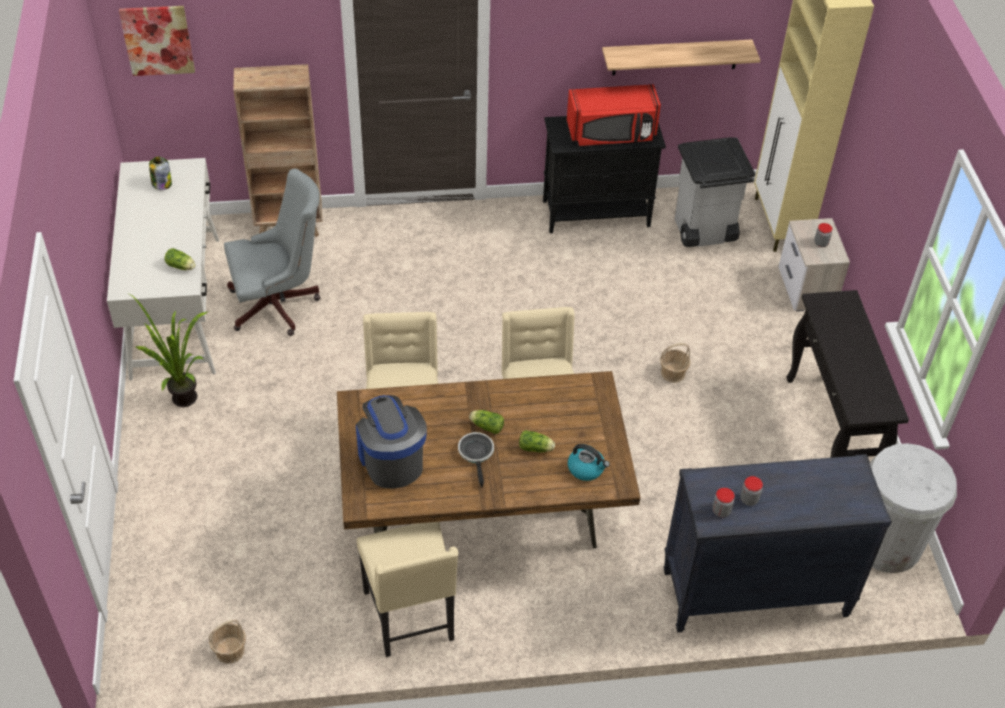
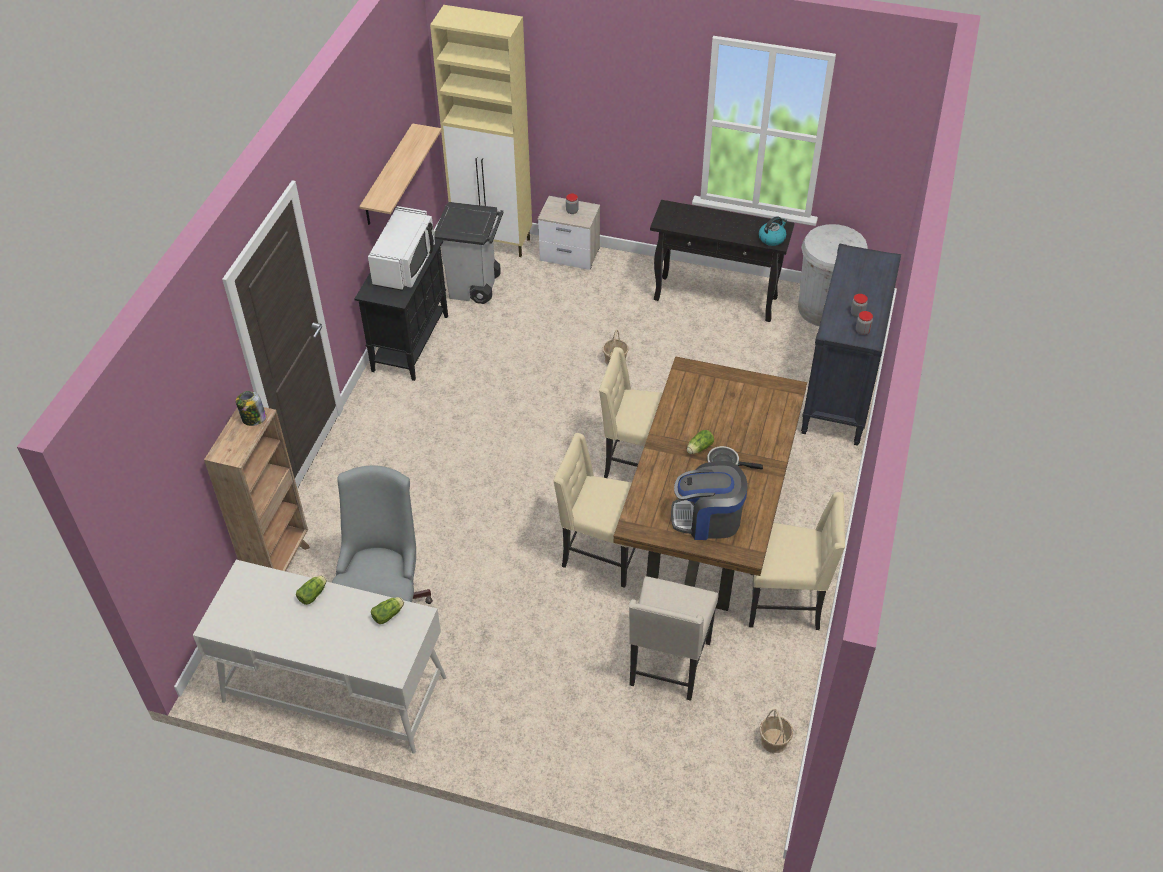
camera: 65 degrees left, 0 degrees up
picture [119,6,195,76] -> none
potted plant [129,294,208,407] -> none
jar [149,157,172,190] -> jar moved to [236,391,266,426]
lettuce [519,430,555,452] -> lettuce moved to [296,575,326,605]
red microwave [567,84,661,146] -> white microwave [368,206,435,291]
kettle [568,444,610,481] -> kettle moved to [759,216,787,246]
none -> beige chair [629,576,718,701]

